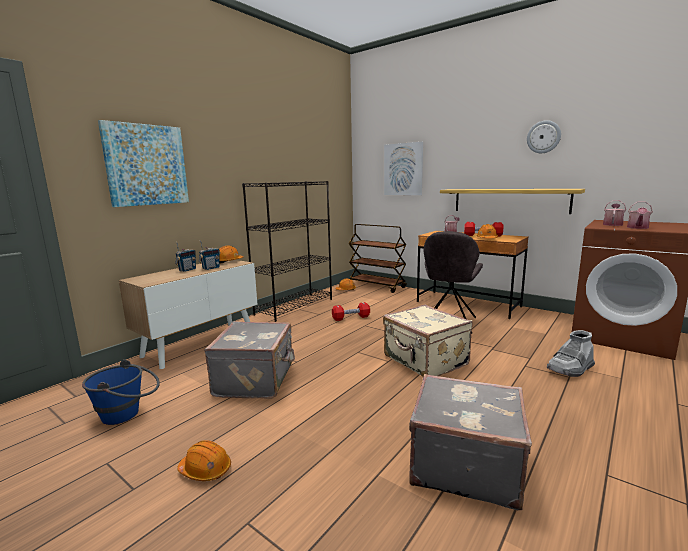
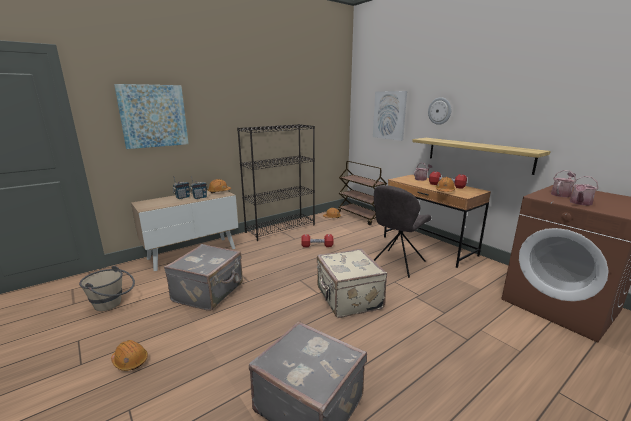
camera: 15 degrees right, 5 degrees up
blue bucket [82,359,160,425] -> beige bucket [79,266,135,311]
wall clock [527,120,561,153] -> wall clock moved to [428,97,451,125]
grey boot [547,330,595,377] -> none

